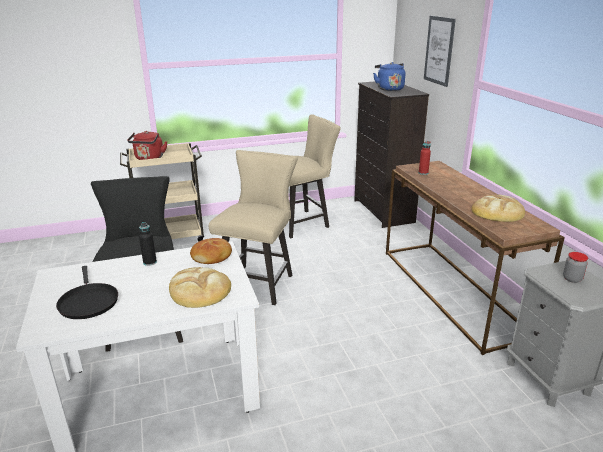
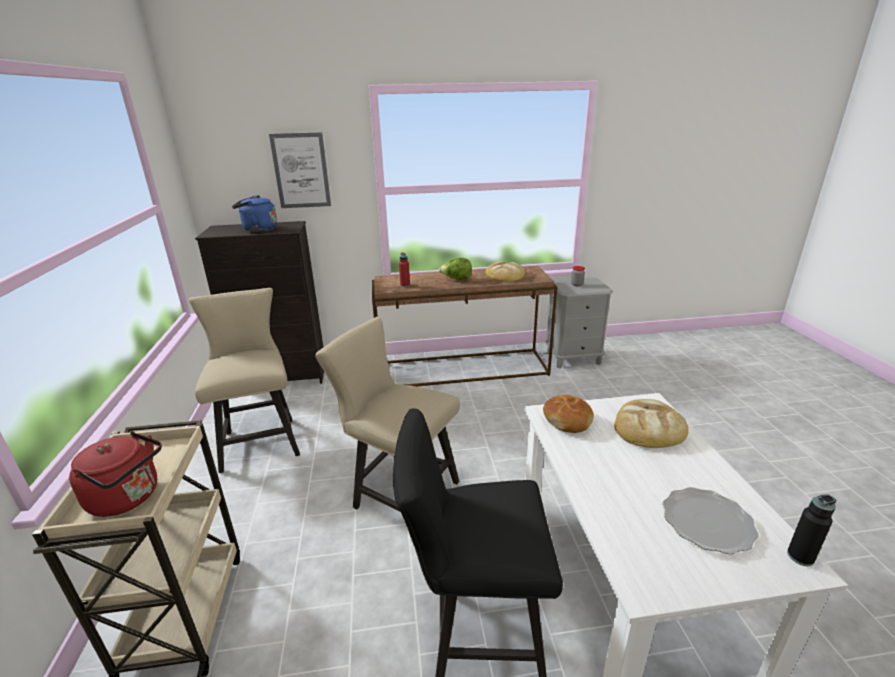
camera: 80 degrees left, 0 degrees up
black frying pan [56,266,118,319] -> plate [663,487,759,554]
black bottle [139,222,157,266] -> black bottle moved to [787,494,836,566]
none -> lettuce [439,258,472,280]

